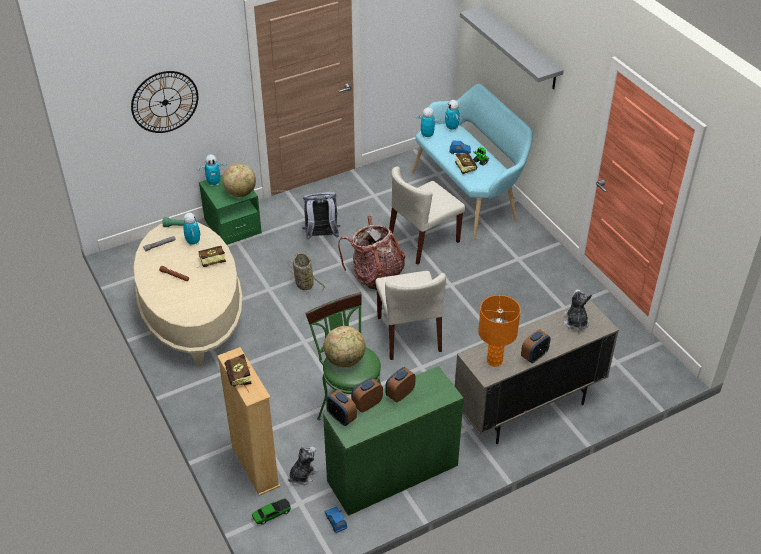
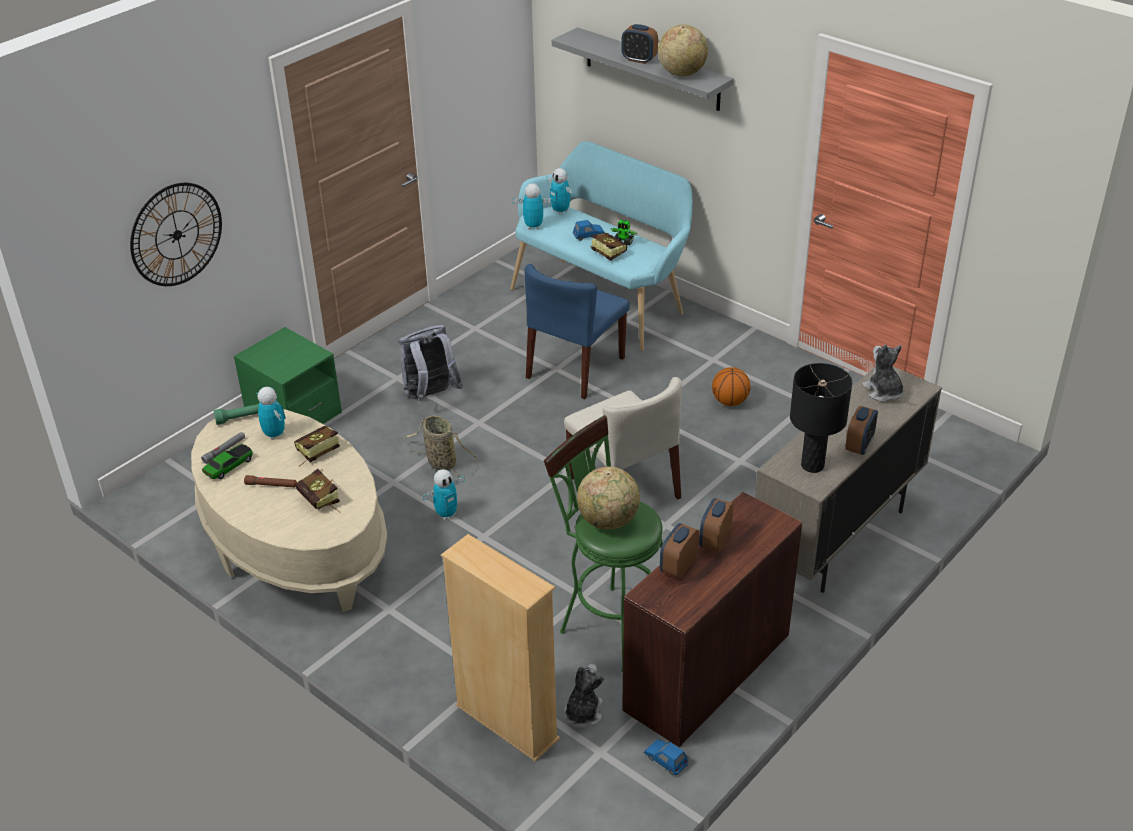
camera: 20 degrees left, 5 degrees down
toy robot [197,154,227,186] -> toy robot moved to [423,469,465,520]
globe [222,164,256,197] -> globe moved to [658,24,708,77]
book [225,354,251,393] -> book moved to [296,469,340,513]
toy car [251,498,291,525] -> toy car moved to [202,444,253,479]
green desk [323,366,464,516] -> brown desk [622,492,802,747]
alarm clock [326,390,357,426] -> alarm clock moved to [621,24,658,64]
backpack [338,216,405,290] -> none
beige chair [389,166,465,265] -> blue chair [524,264,630,399]
orange table lamp [478,295,521,367] -> black table lamp [790,363,852,473]
none -> basketball [712,367,751,406]

